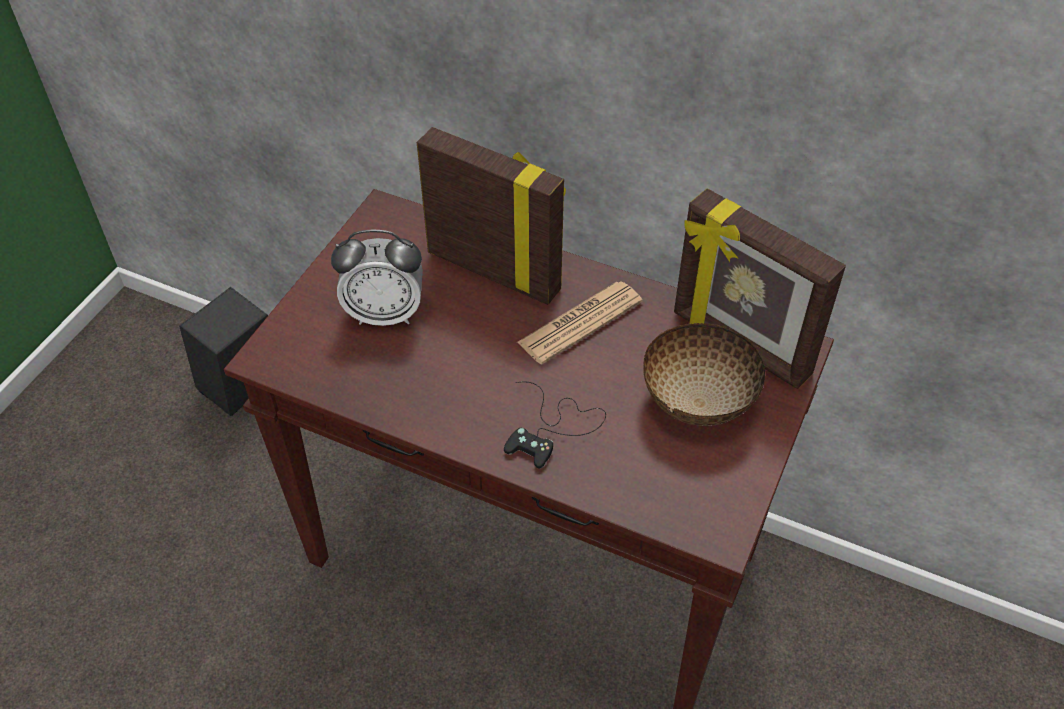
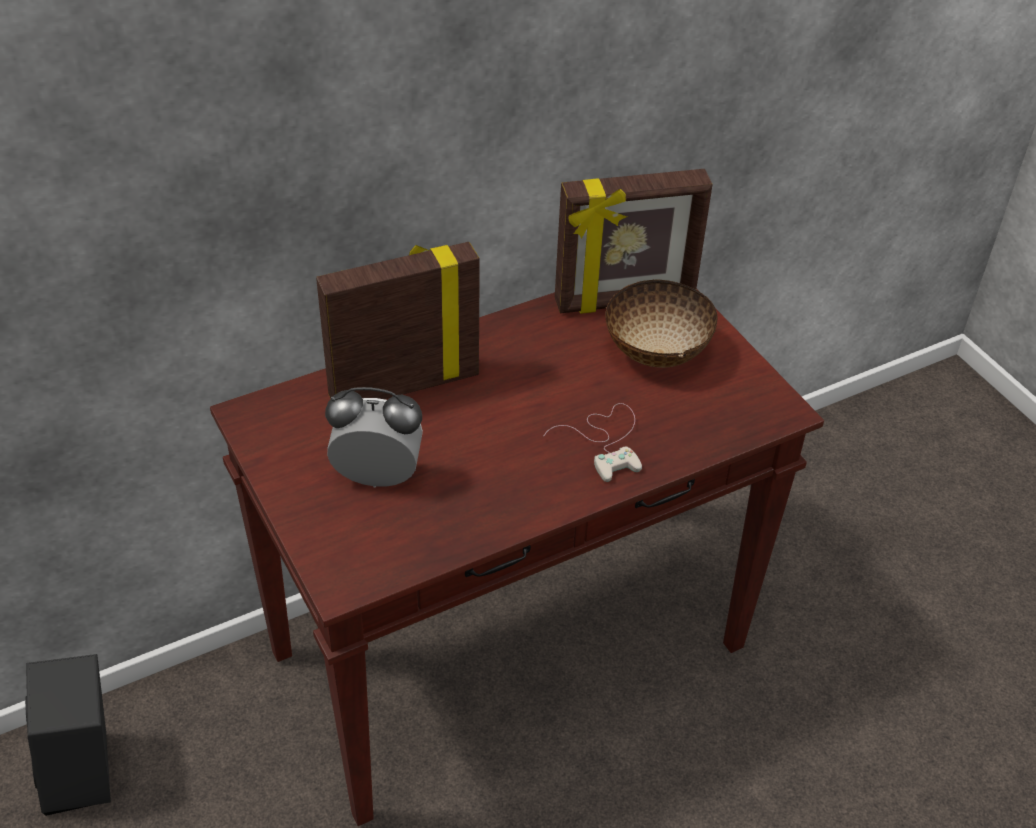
camera: 55 degrees left, 5 degrees down
alarm clock [331,229,423,326] -> alarm clock turned 120 degrees counterclockwise [325,387,423,488]
black game controller [504,381,606,469] -> white game controller [543,403,642,482]
newspaper [517,281,643,364] -> none

